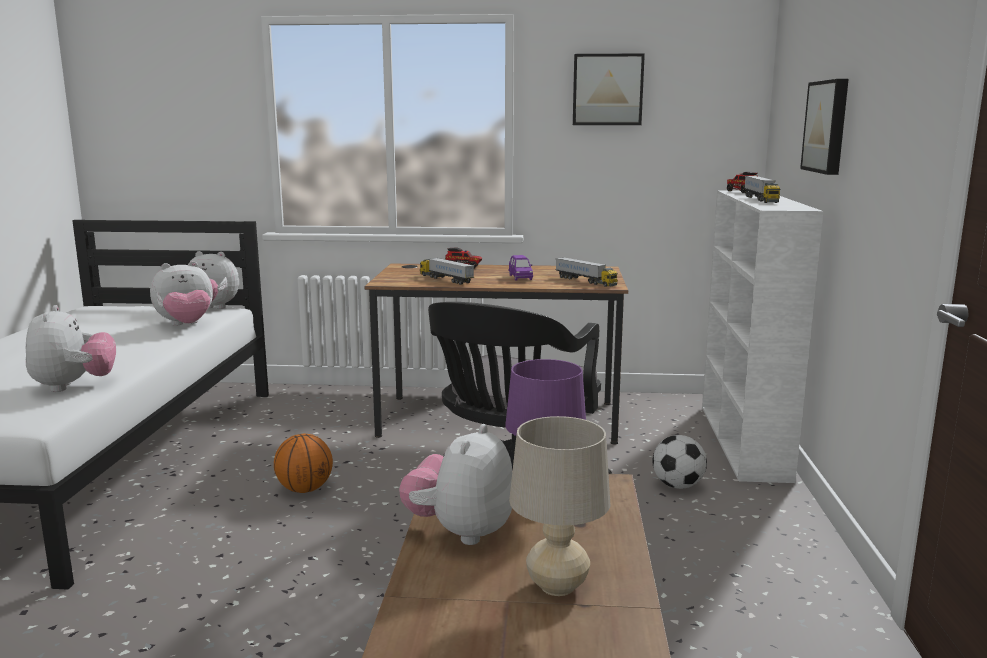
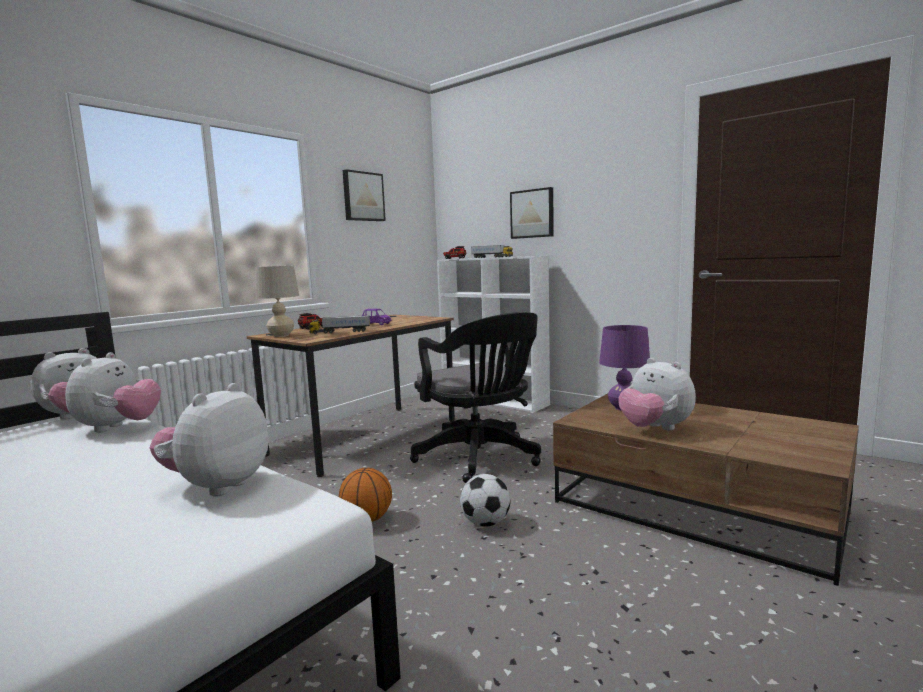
camera: 55 degrees left, 5 degrees down
plush toy [26,305,116,392] -> plush toy turned 90 degrees counterclockwise [150,383,269,497]
beige table lamp [509,416,611,596] -> beige table lamp moved to [256,266,299,337]
toy truck [556,257,618,287] -> none
football [652,435,707,489] -> football moved to [460,474,511,527]

